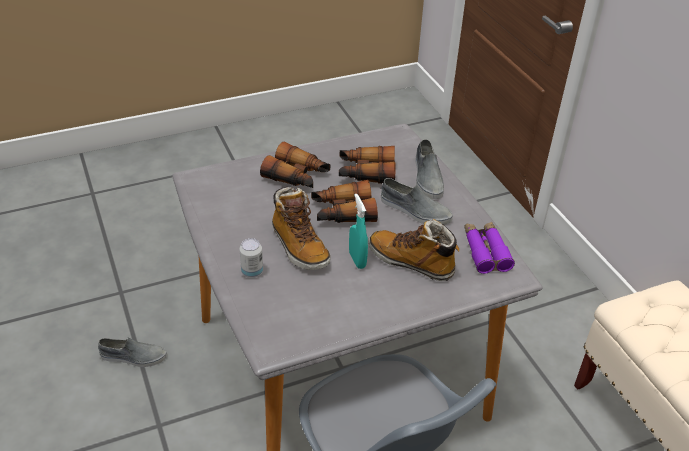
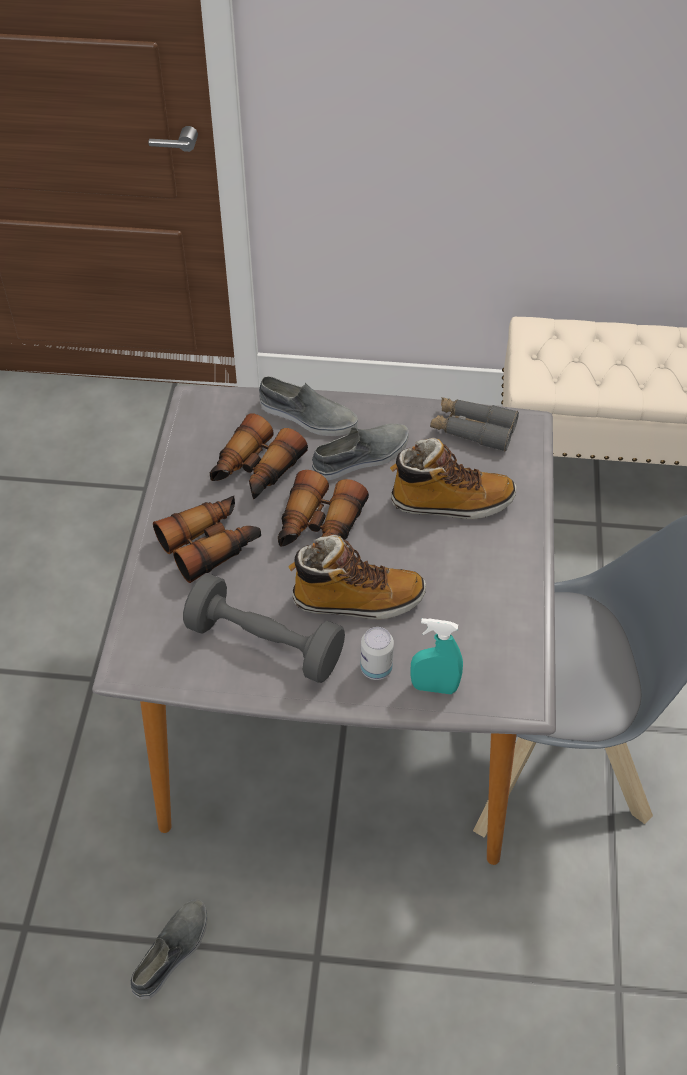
camera: 60 degrees left, 10 degrees up
turquoise spray bottle [349,194,368,269] -> turquoise spray bottle moved to [410,618,463,694]
boot [368,219,459,281] -> boot turned 150 degrees counterclockwise [390,438,516,519]
purple binoculars [464,222,515,274] -> grey binoculars [430,397,519,452]
none -> grey dumbbell [183,573,345,683]

